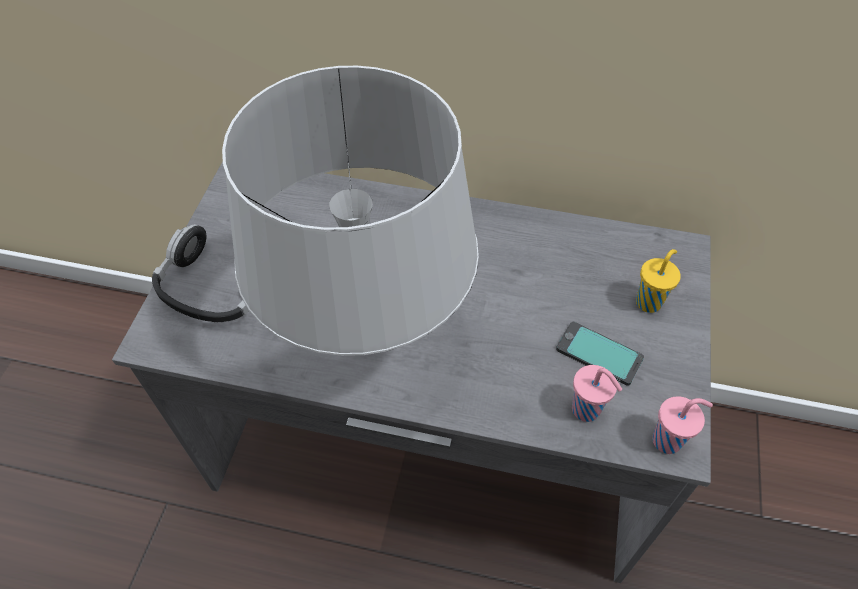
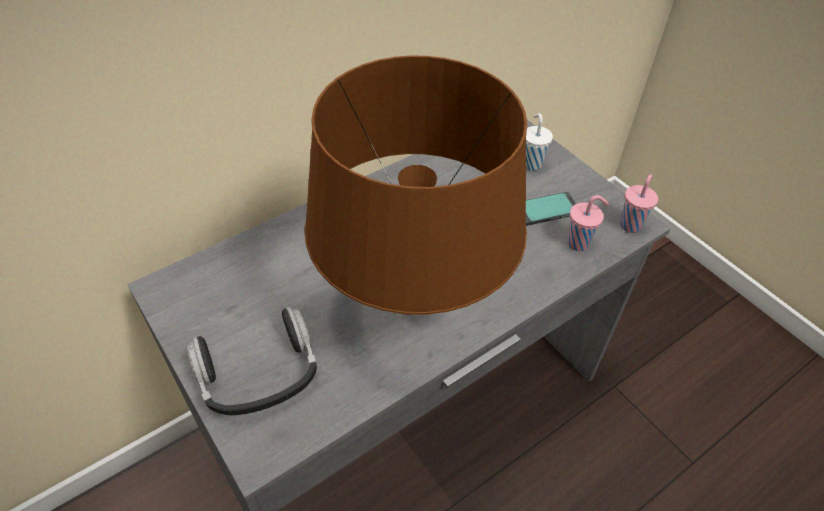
camera: 50 degrees left, 5 degrees down
grey table lamp [222,66,479,356] -> brown table lamp [304,55,527,315]
yellow cup [636,249,681,313] -> white cup [526,113,553,171]

